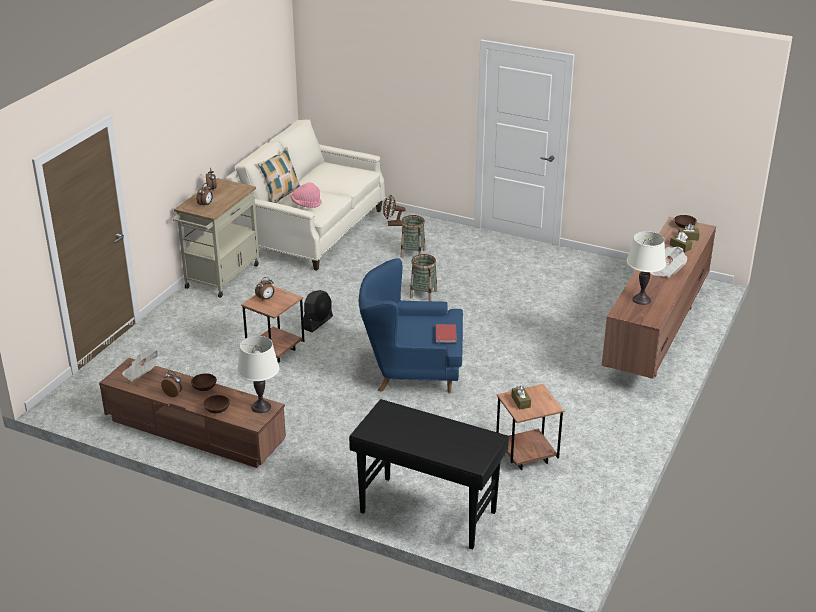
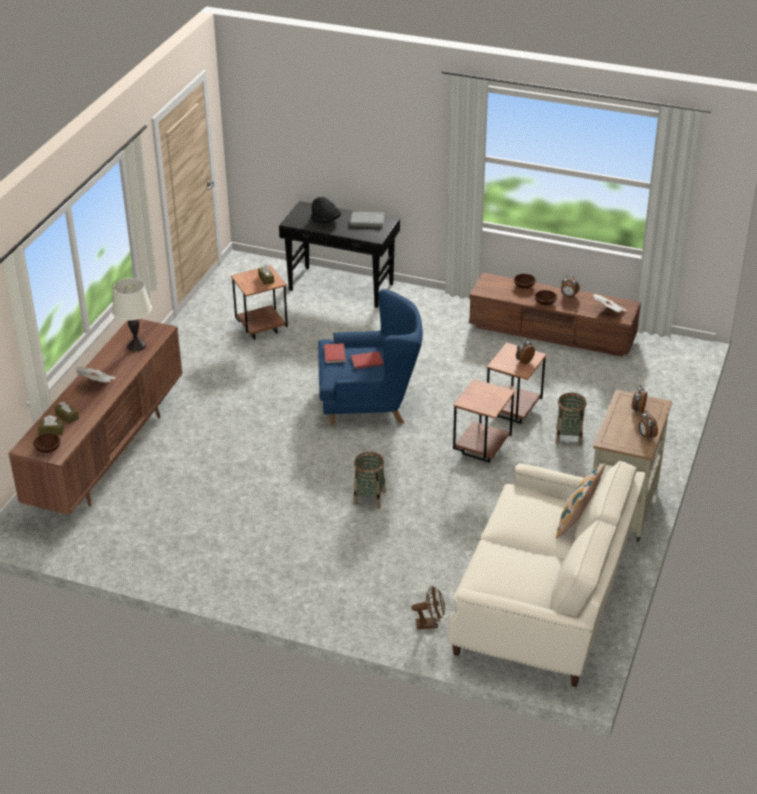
camera: 175 degrees right, 5 degrees up
white table lamp [237,336,279,413] -> none
pink hat [291,182,321,208] -> none
black fan [303,290,333,332] -> brown side table [453,379,515,463]
basket [400,215,426,258] -> basket moved to [556,393,587,446]
none -> black hat [311,197,341,224]
none -> grey book [351,212,384,227]
none -> red book [351,351,384,369]

